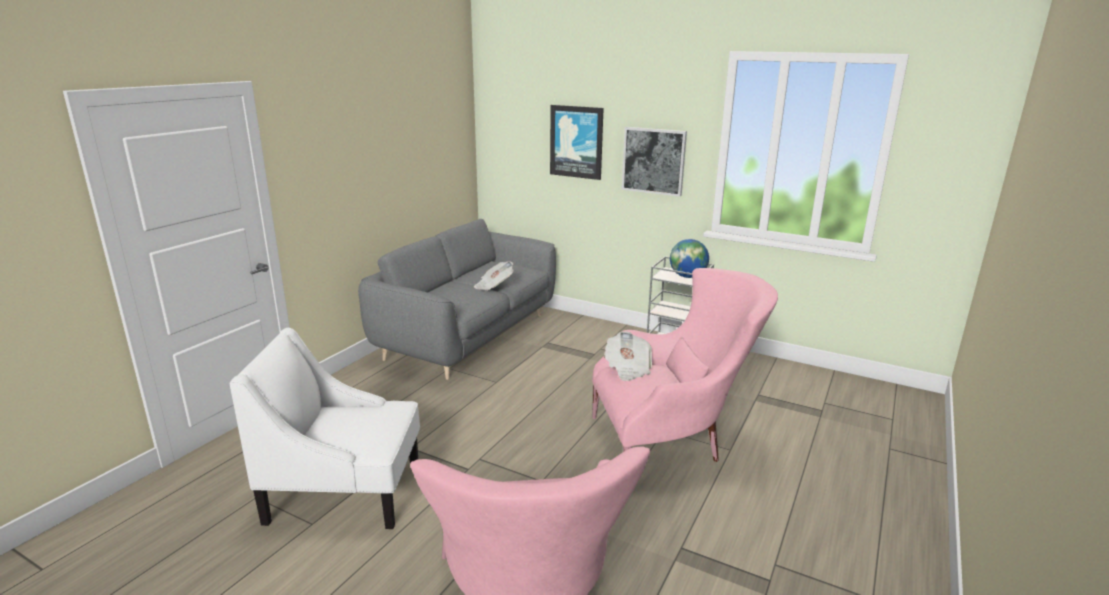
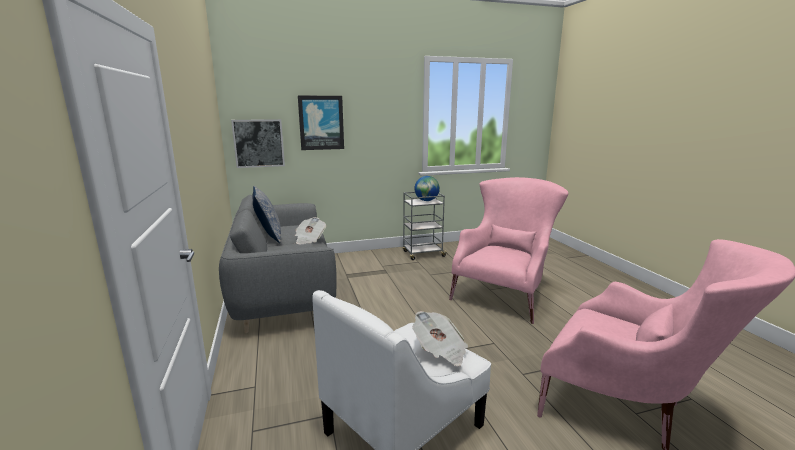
camera: 45 degrees left, 5 degrees down
newspaper [604,331,652,381] -> newspaper moved to [412,311,468,366]
picture [622,127,687,197] -> picture moved to [231,119,285,168]
none -> pillow [253,186,281,243]

